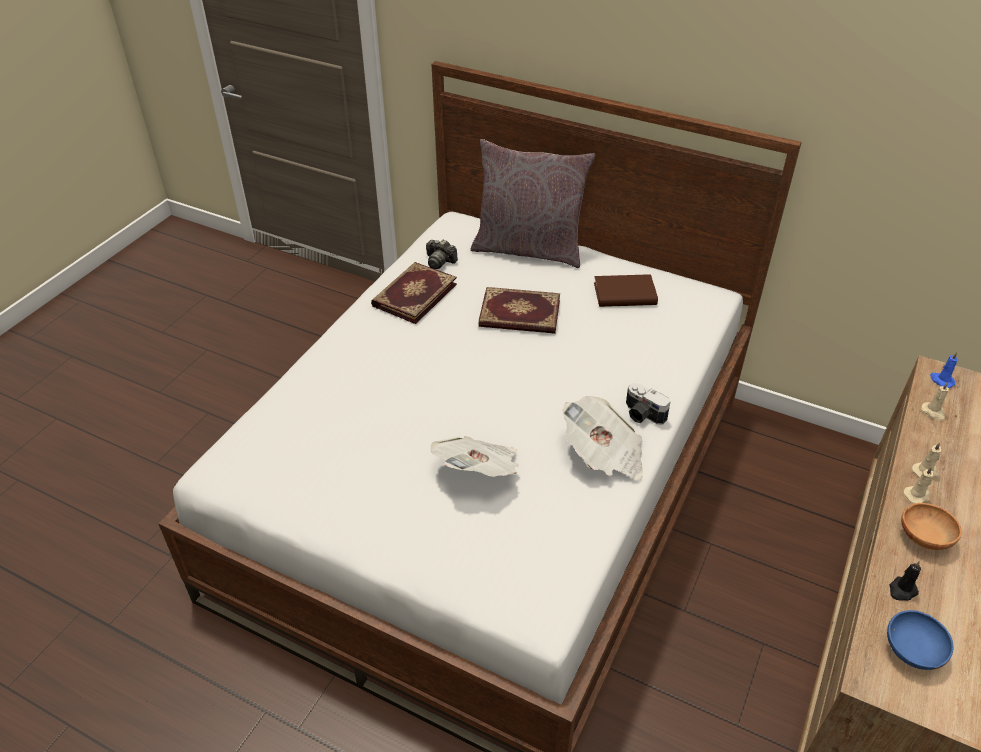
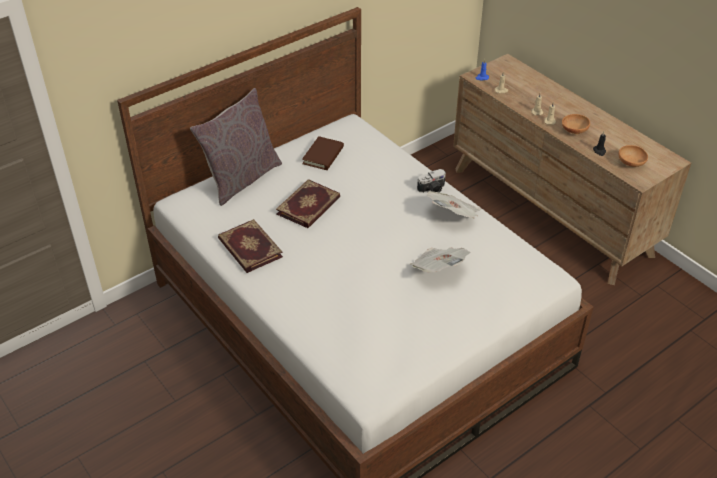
camera: 65 degrees left, 0 degrees up
camera [426,240,458,269] -> none
blue bowl [887,610,953,670] -> brown bowl [619,145,648,167]

